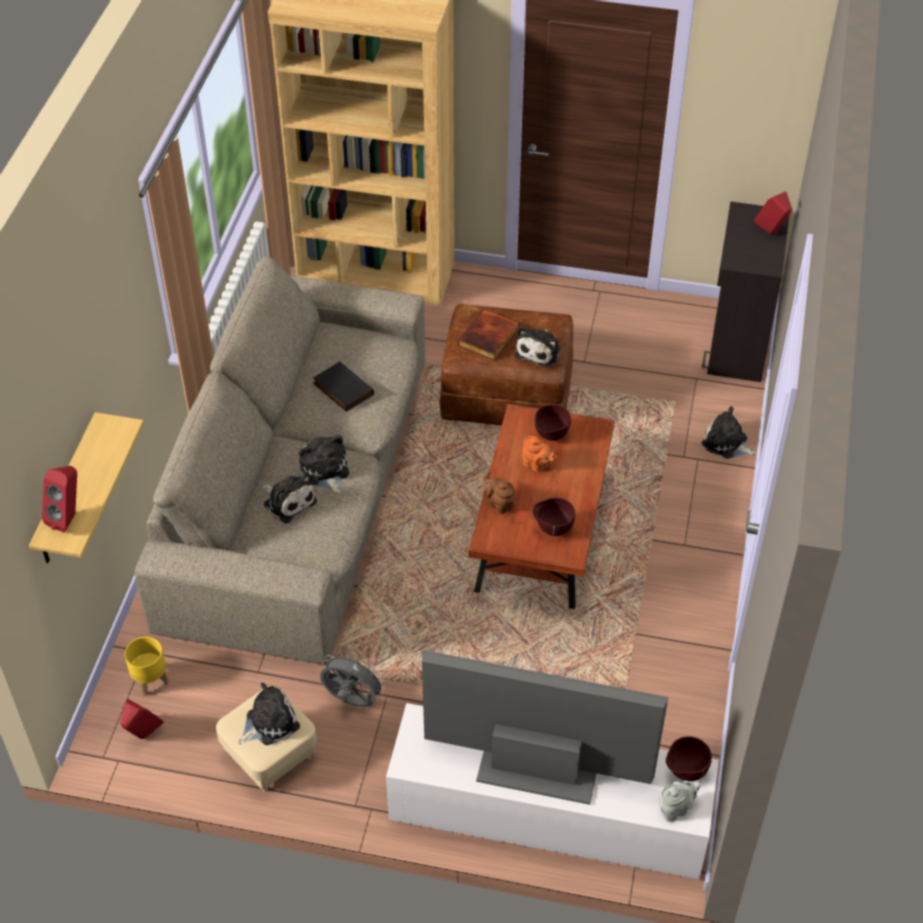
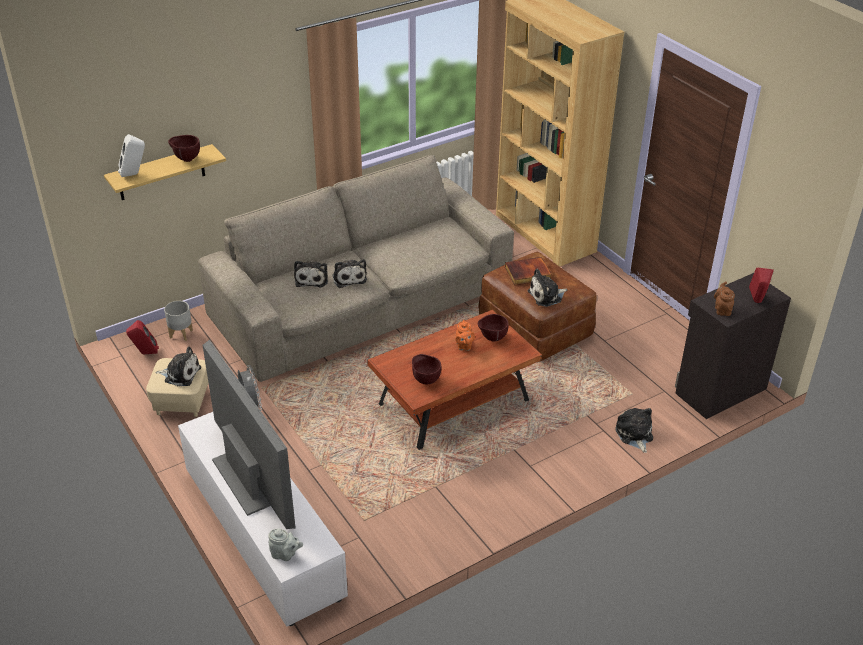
camera: 45 degrees right, 10 degrees down
red speaker [42,466,77,533] -> white speaker [118,134,145,177]
yellow planter [125,637,168,696] -> grey planter [164,301,193,341]
plush toy [299,435,349,495] -> plush toy turned 135 degrees clockwise [333,259,367,288]
black book [313,361,374,412] -> none
brown teapot [483,472,515,514] -> brown teapot moved to [714,281,735,316]
brown bowl [666,736,712,781] -> brown bowl moved to [168,135,200,162]

